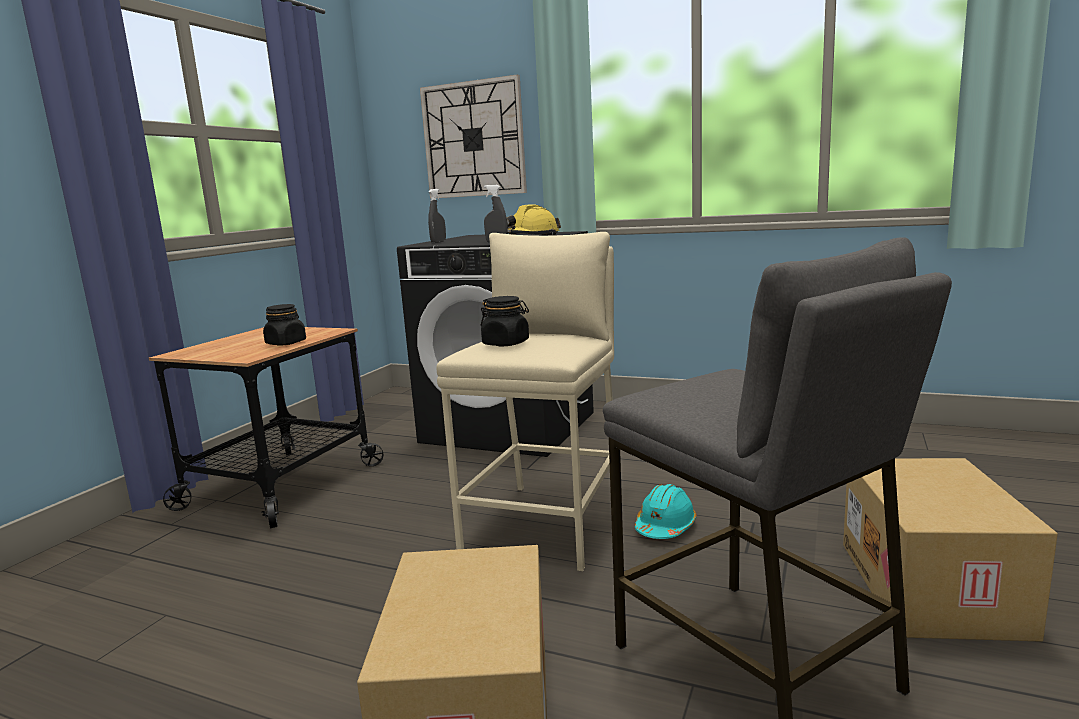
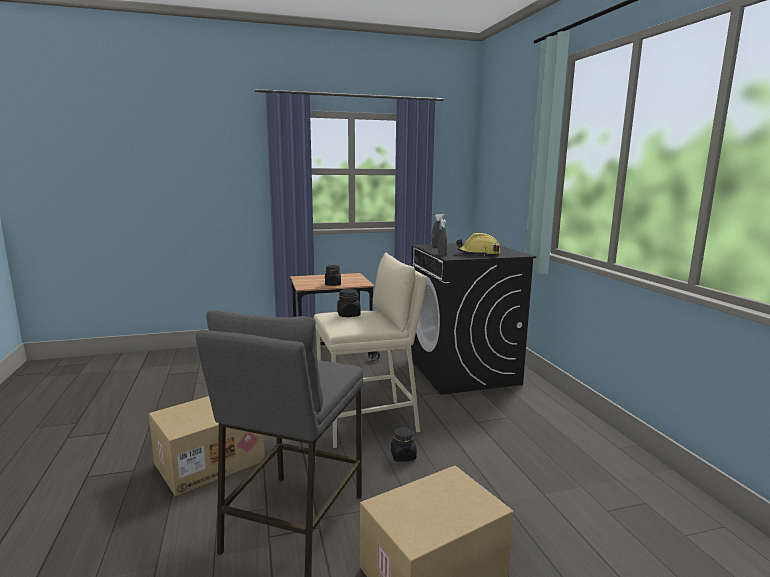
camera: 50 degrees right, 0 degrees up
wall clock [420,74,527,199] -> none
turquoise hard hat [635,484,697,539] -> black jar [391,427,417,462]

